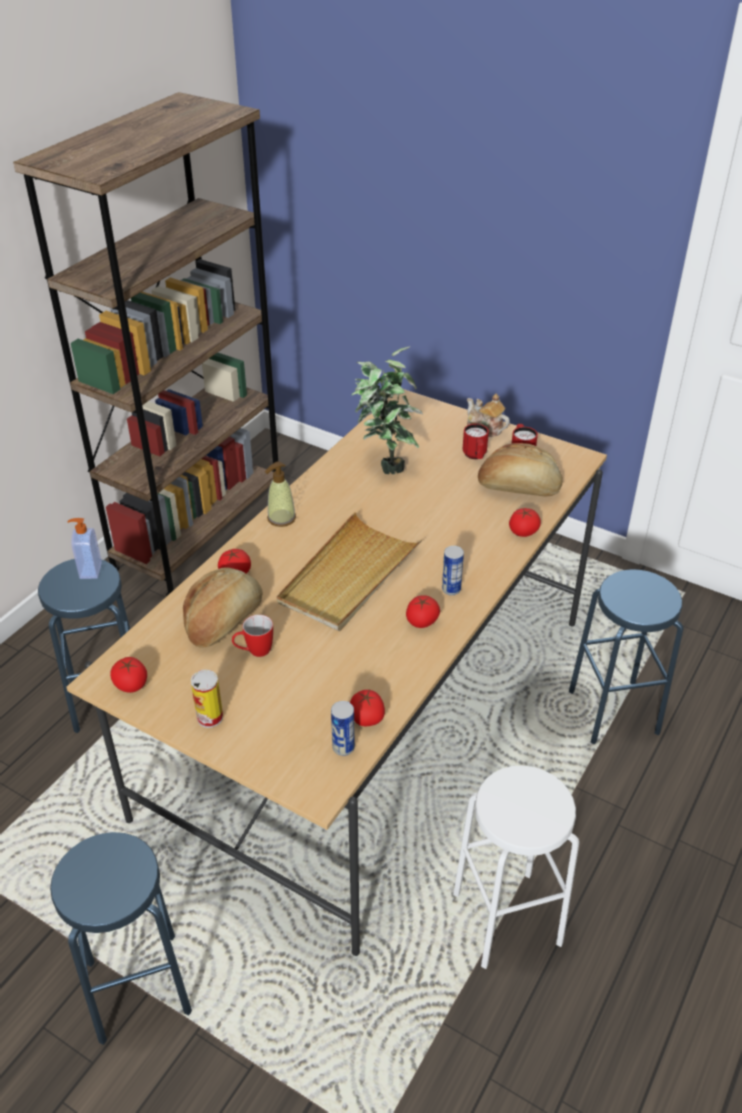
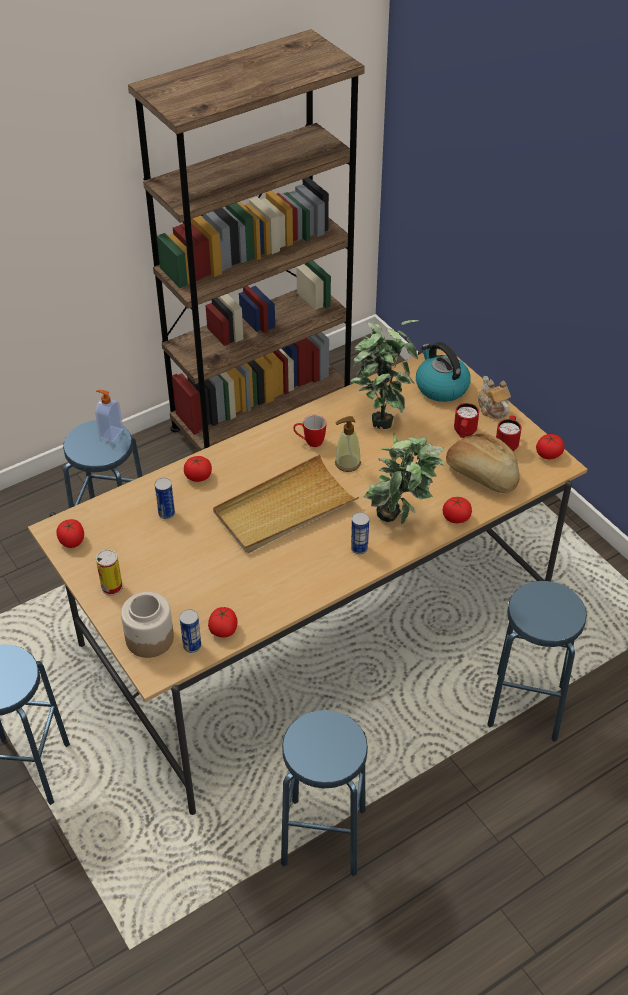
camera: 25 degrees right, 5 degrees up
bread [183,568,263,648] -> can [155,478,175,519]
mug [232,615,273,657] -> mug moved to [293,415,327,447]
soap dispenser [265,461,296,527] -> soap dispenser moved to [335,416,361,472]
tomato [406,595,440,628] -> tomato moved to [536,434,564,459]
white stool [453,765,579,969] -> blue stool [281,710,368,876]
none -> jar [121,592,174,658]
none -> potted plant [364,432,445,524]
none -> kettle [416,342,471,402]

